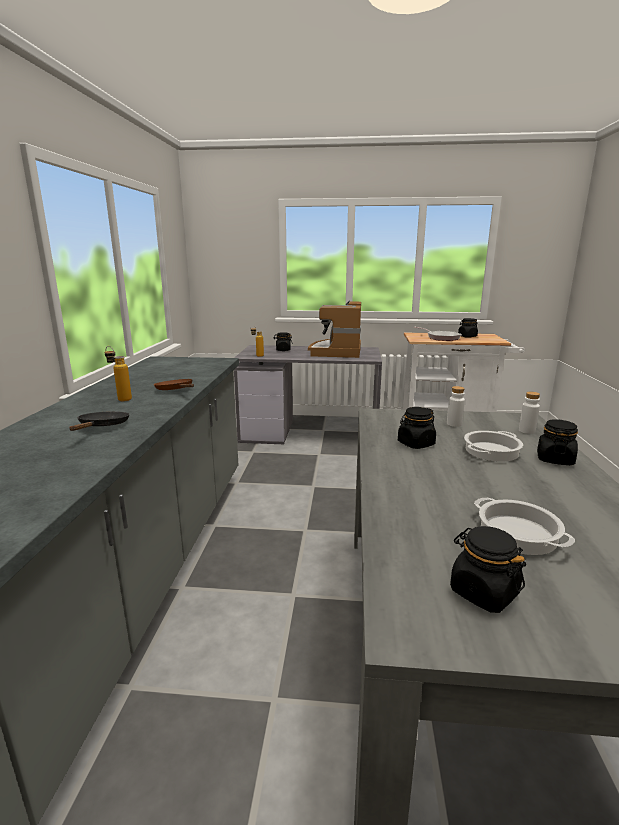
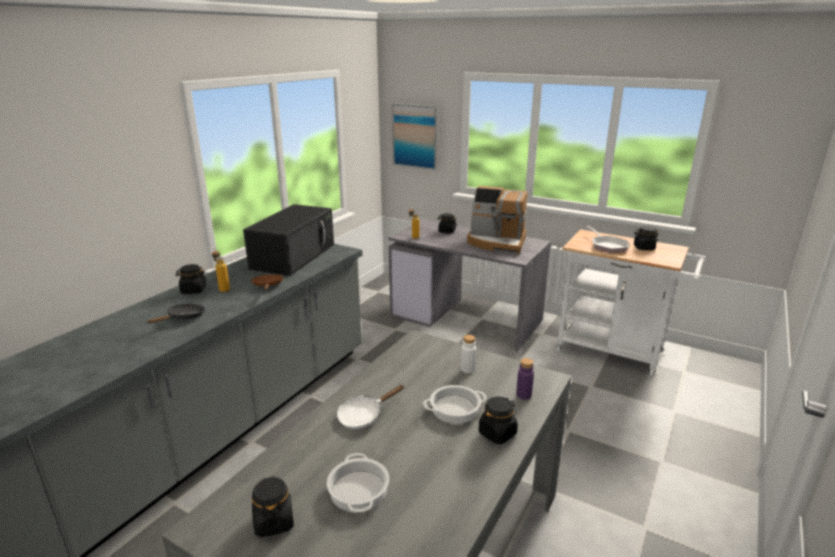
camera: 25 degrees right, 5 degrees up
coffee machine [308,301,361,358] -> coffee machine turned 105 degrees counterclockwise [467,186,528,254]
black jar [398,407,436,449] -> black jar moved to [175,264,207,294]
white bottle [519,392,540,434] -> purple bottle [516,358,534,399]
none -> black microwave [243,204,334,276]
none -> white frying pan [337,385,405,429]
none -> picture [392,103,438,170]

